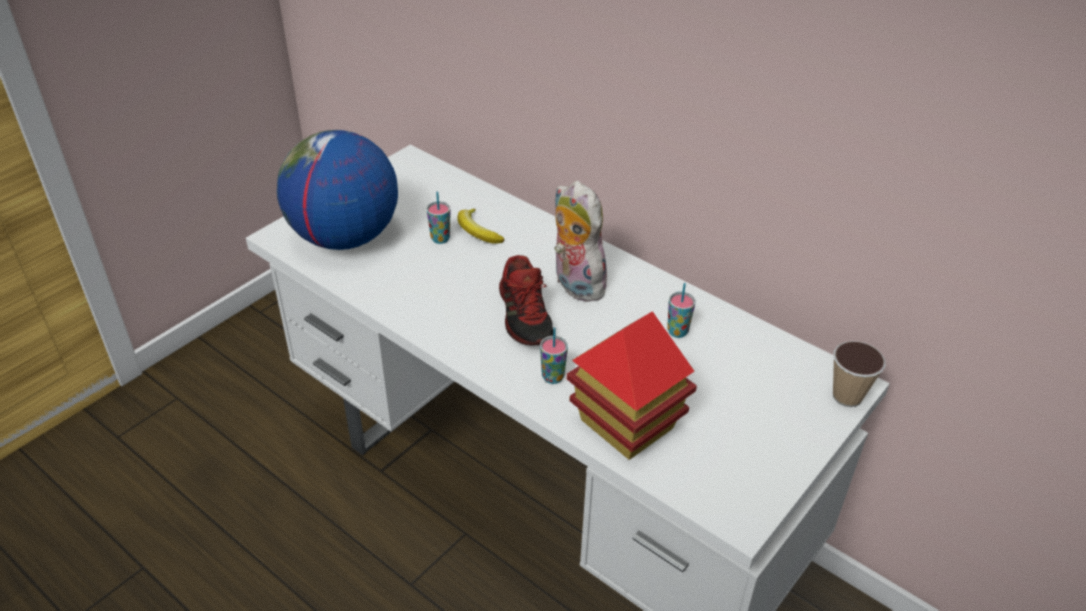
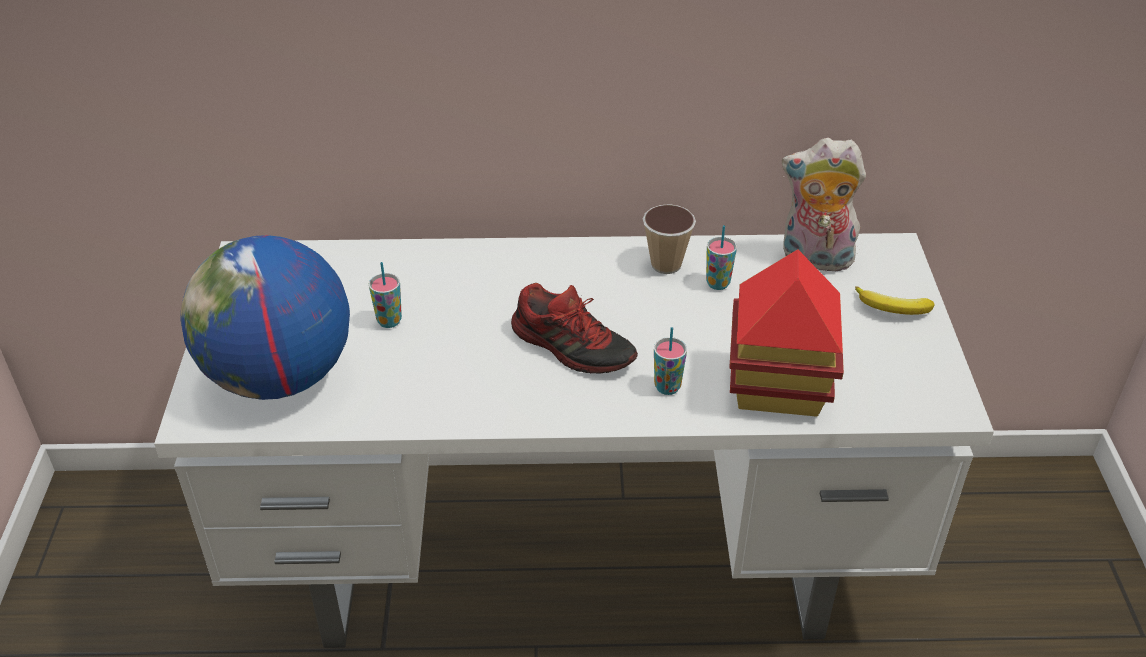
camera: 40 degrees left, 0 degrees up
banana [457,208,504,244] -> banana moved to [855,286,935,315]
plush toy [555,181,607,302] -> plush toy moved to [782,138,866,272]
cup [833,341,886,407] -> cup moved to [643,204,696,274]

